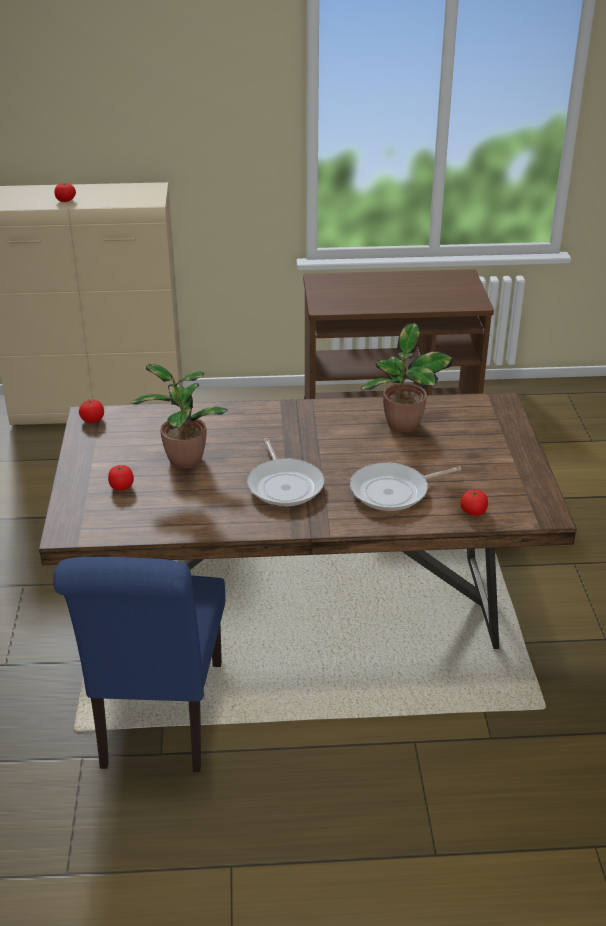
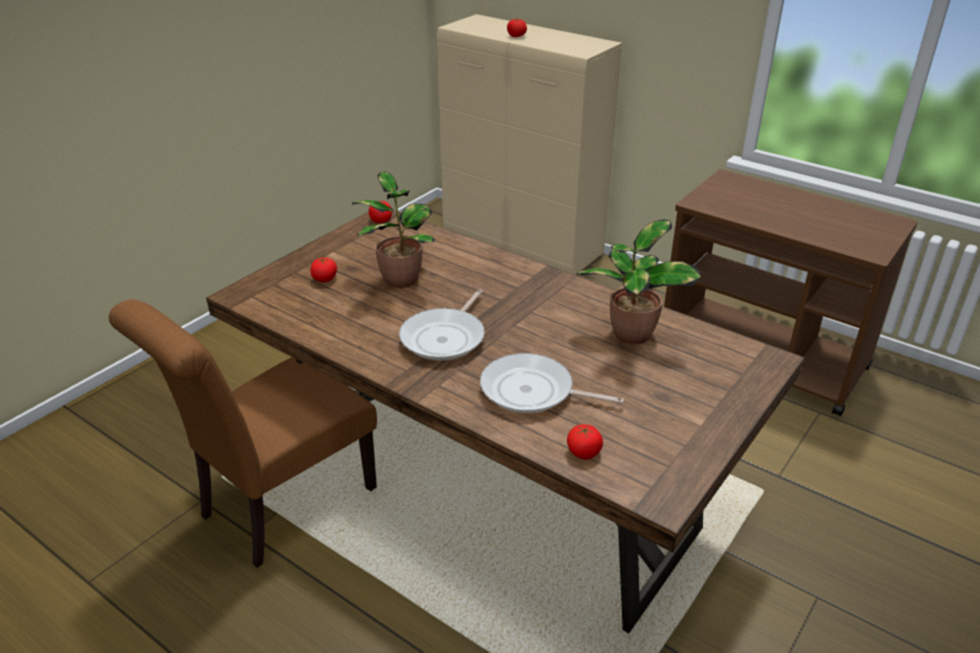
camera: 40 degrees right, 0 degrees up
blue chair [53,557,225,772] -> brown chair [109,299,377,568]

